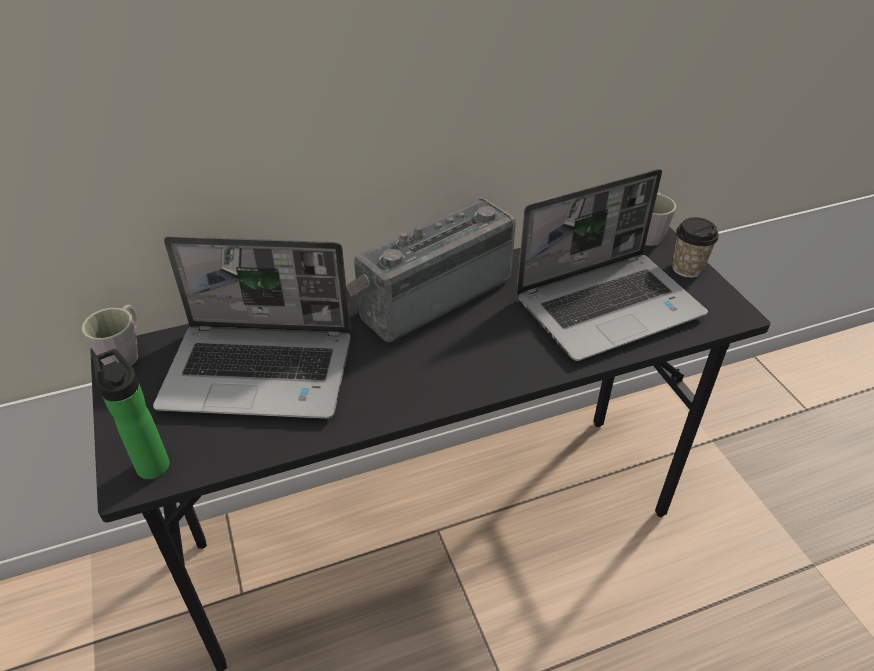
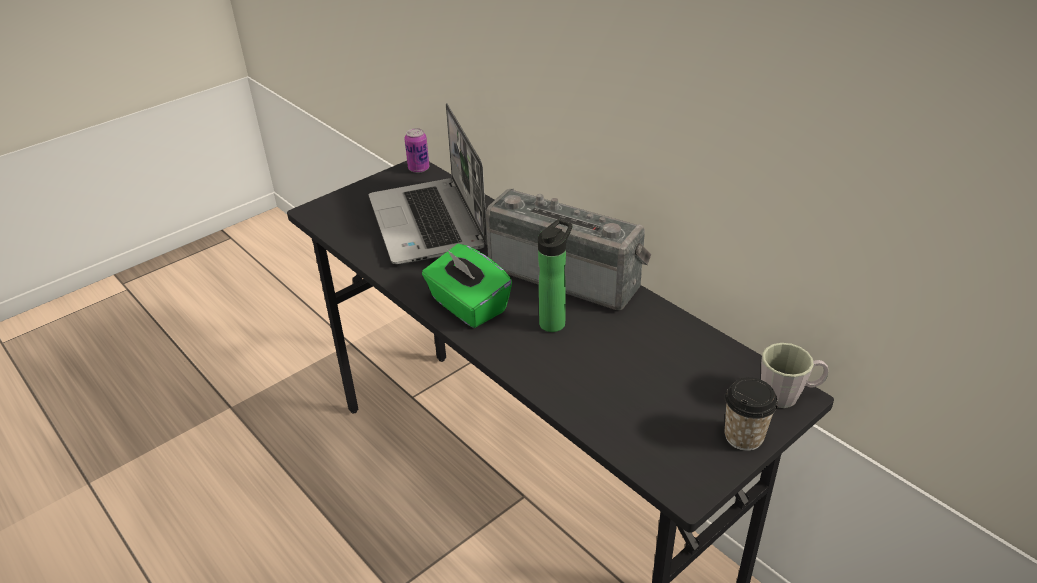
camera: 70 degrees right, 5 degrees down
grey mug [82,305,139,366] -> can [404,128,429,173]
bottle [93,349,170,479] -> bottle moved to [538,219,573,332]
laptop [516,169,708,361] -> none
none -> green tissue box [422,244,512,328]

